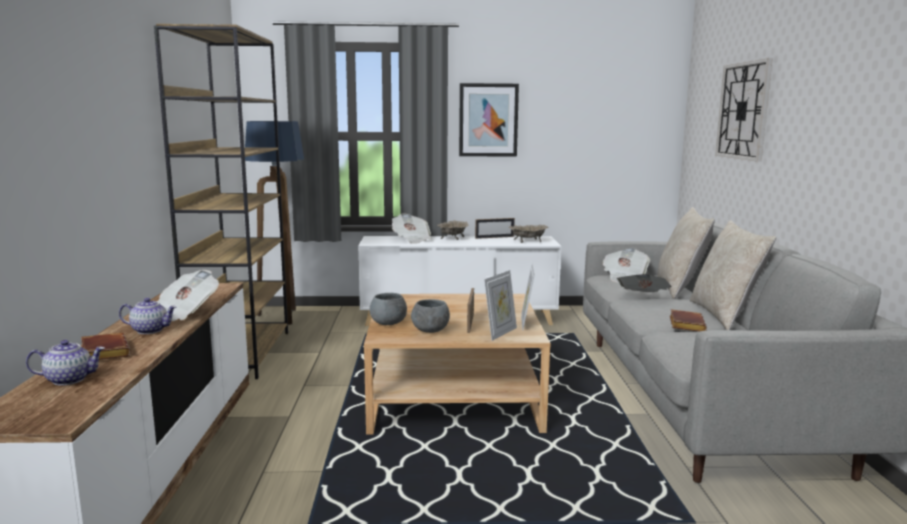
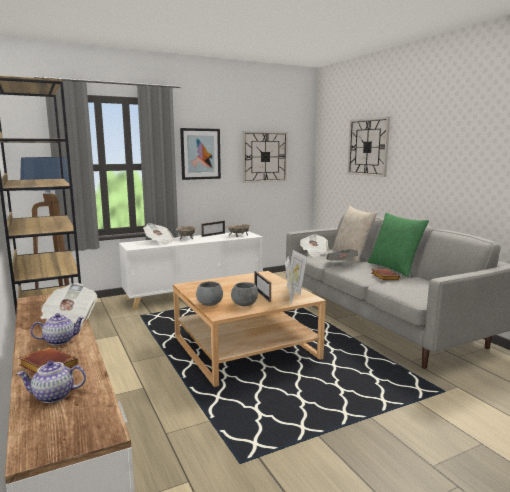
camera: 25 degrees left, 0 degrees up
teapot [26,340,105,386] -> teapot turned 150 degrees counterclockwise [17,361,86,403]
beige pillow [690,220,776,330] -> green pillow [368,213,429,277]
none -> wall clock [242,131,288,183]

